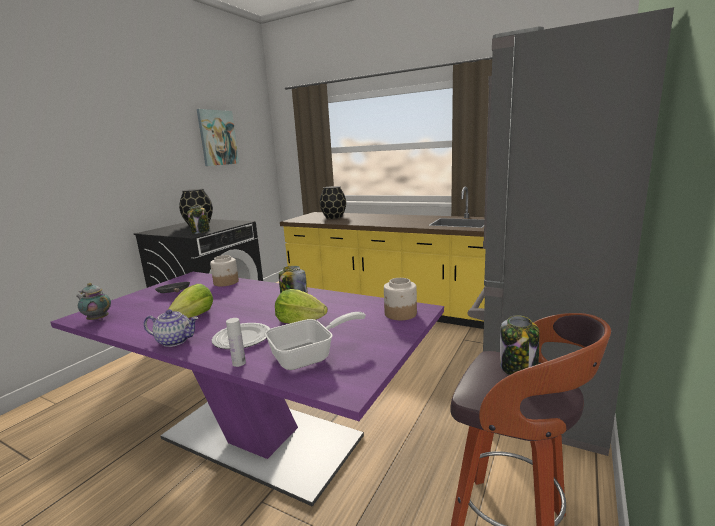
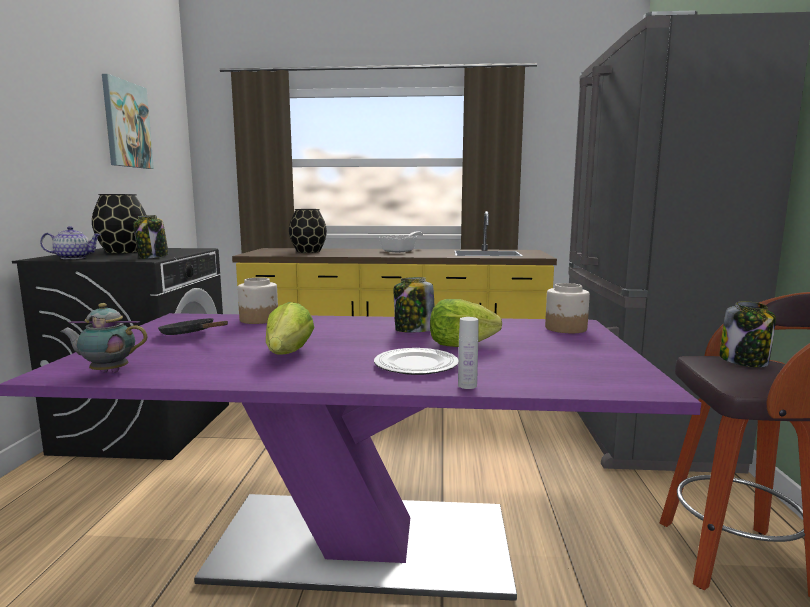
camera: 25 degrees left, 5 degrees down
teapot [144,309,198,347] -> teapot moved to [40,226,101,259]
frying pan [265,312,366,370] -> frying pan moved to [379,232,423,253]

